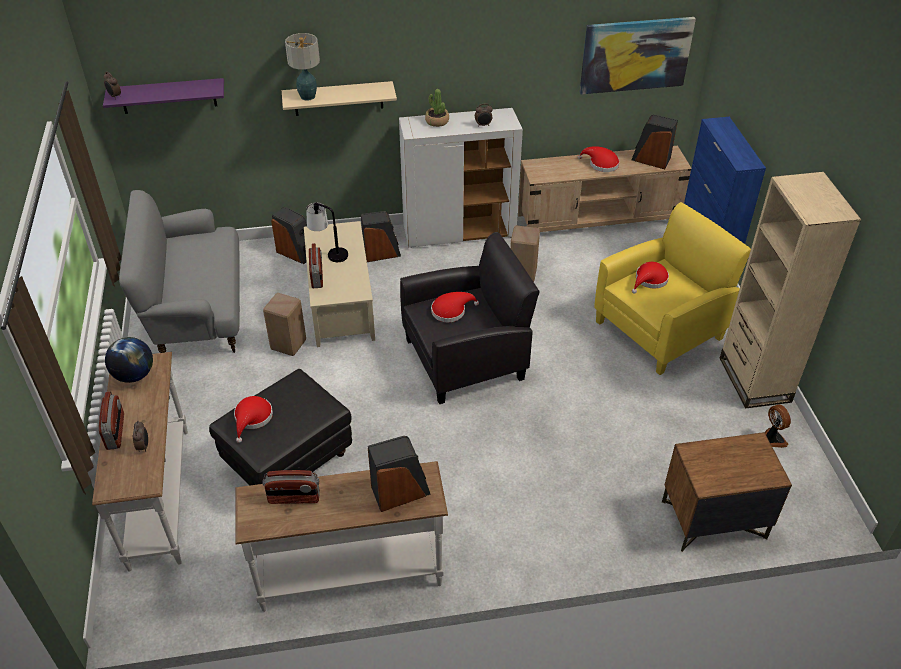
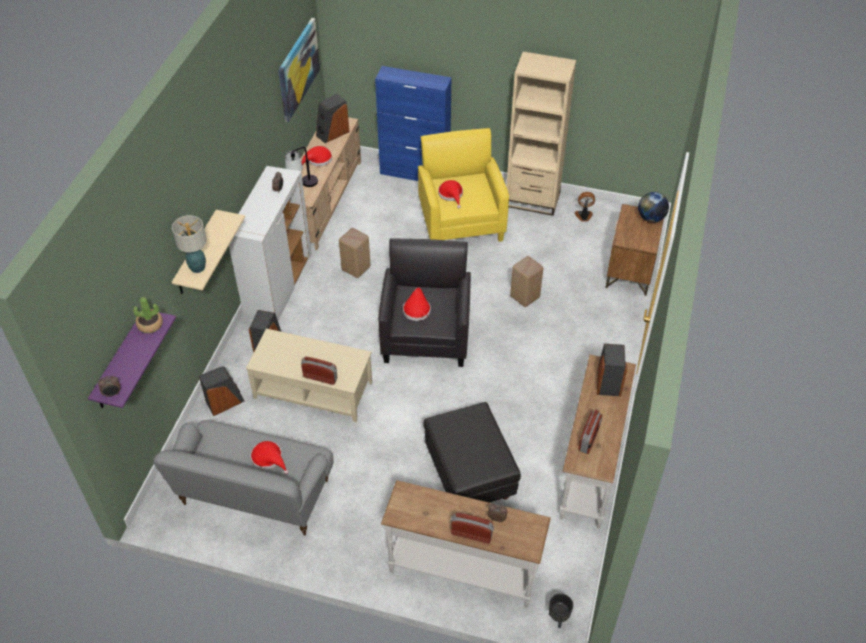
camera: 65 degrees left, 5 degrees up
globe [105,337,153,383] -> globe moved to [638,192,669,223]
red hat [234,396,273,443] -> red hat moved to [251,441,289,474]
beige stool [263,293,306,356] -> beige stool moved to [510,256,543,307]
table lamp [306,203,348,262] -> table lamp moved to [285,147,318,187]
potted plant [425,89,449,127] -> potted plant moved to [133,297,163,333]
none -> black planter [549,593,573,628]

